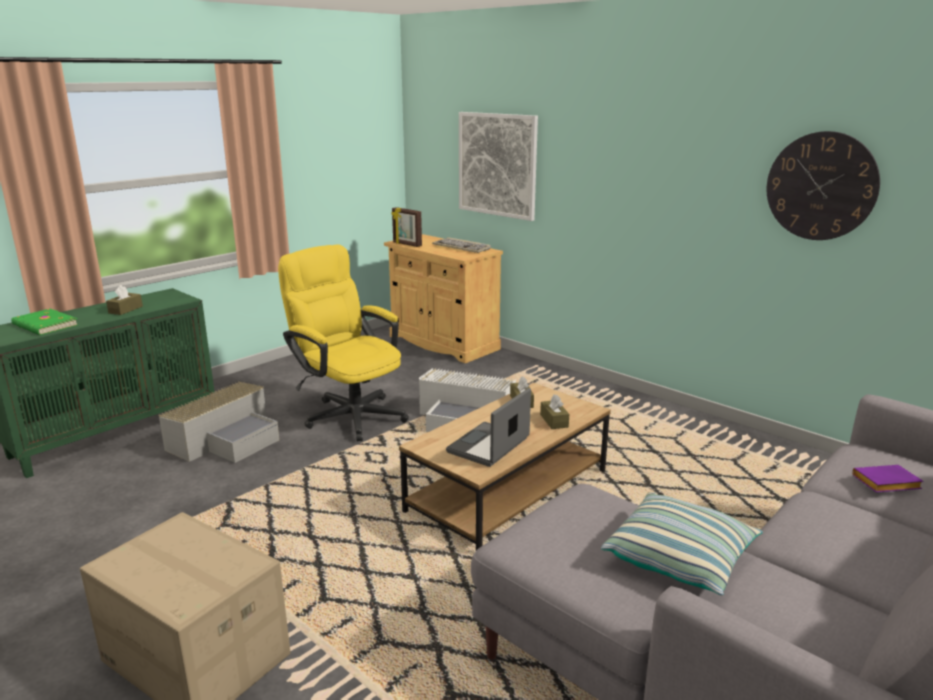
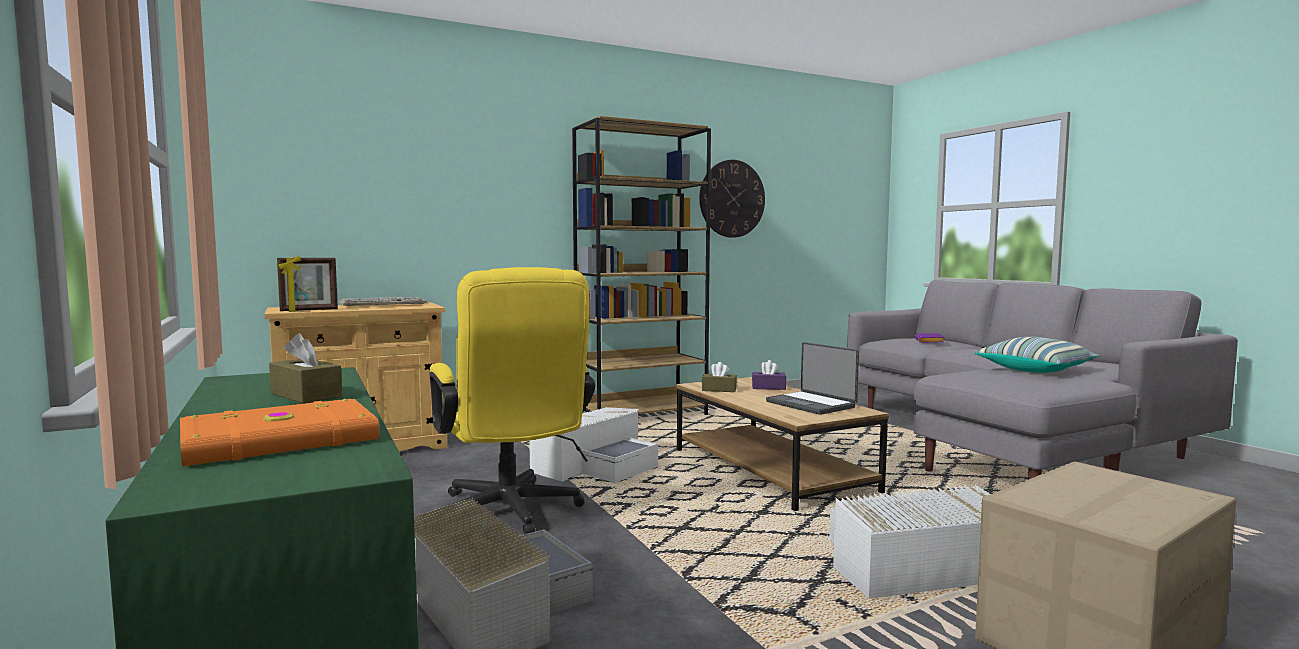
camera: 70 degrees left, 15 degrees down
green book [11,309,78,335] -> orange book [180,399,379,466]
yellow office chair [278,244,409,441] -> yellow office chair turned 90 degrees counterclockwise [429,267,595,534]
picture [459,112,538,221] -> none
brown tissue box [540,394,569,429] -> purple tissue box [752,360,786,390]
none -> brown bookcase [572,116,711,415]
none -> white storage box [829,485,990,599]

